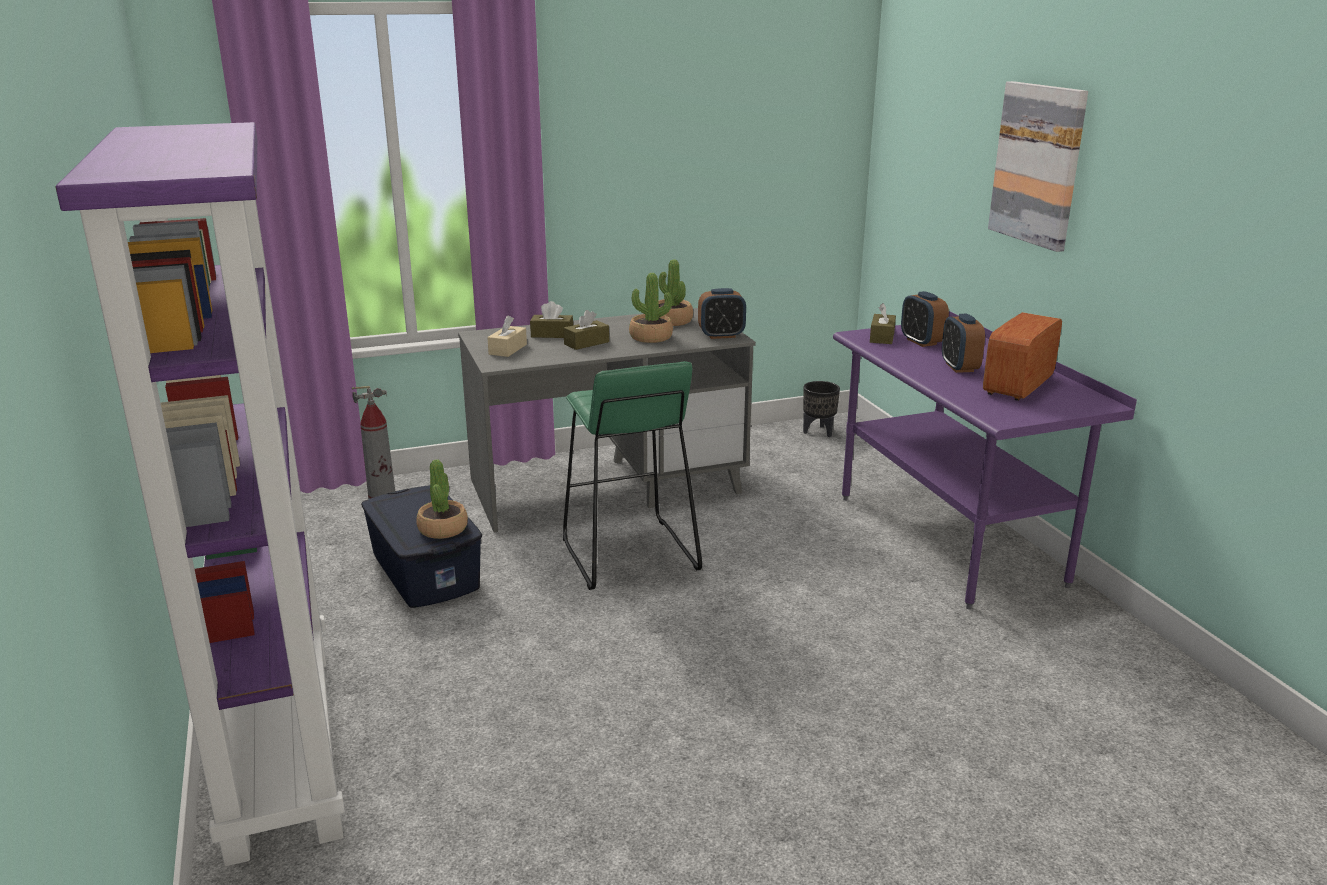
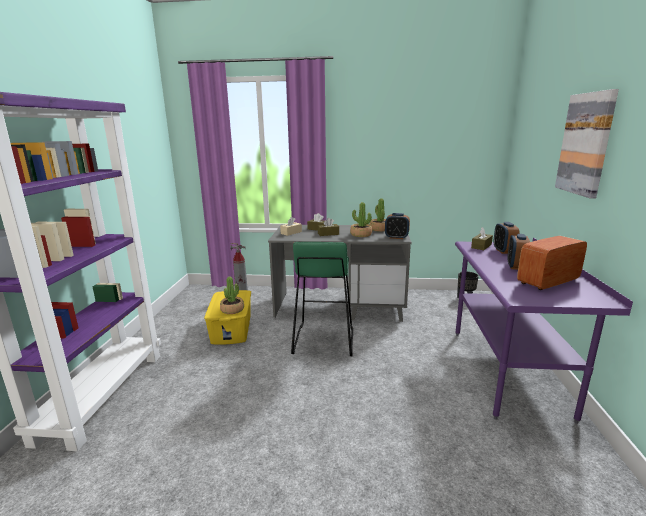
camera: 25 degrees right, 5 degrees down
blue storage box [361,485,482,608] -> yellow storage box [204,290,251,345]

